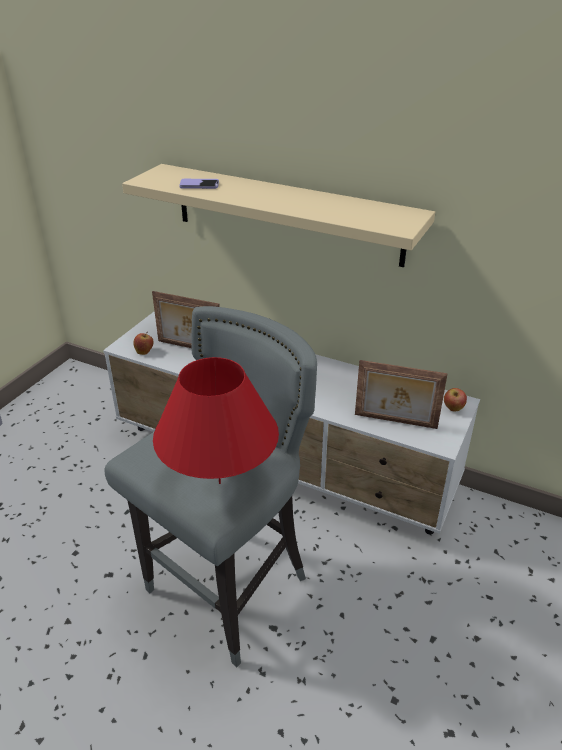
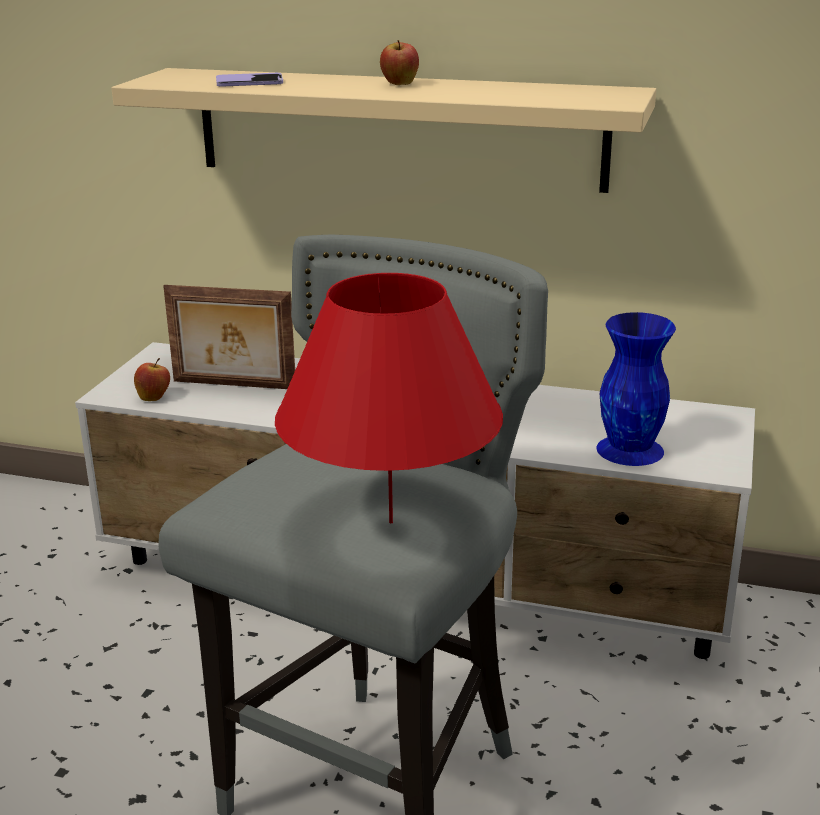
camera: 10 degrees left, 10 degrees down
picture frame [355,360,448,429] -> blue vase [596,312,676,466]
apple [444,388,467,412] -> apple moved to [380,40,419,85]

